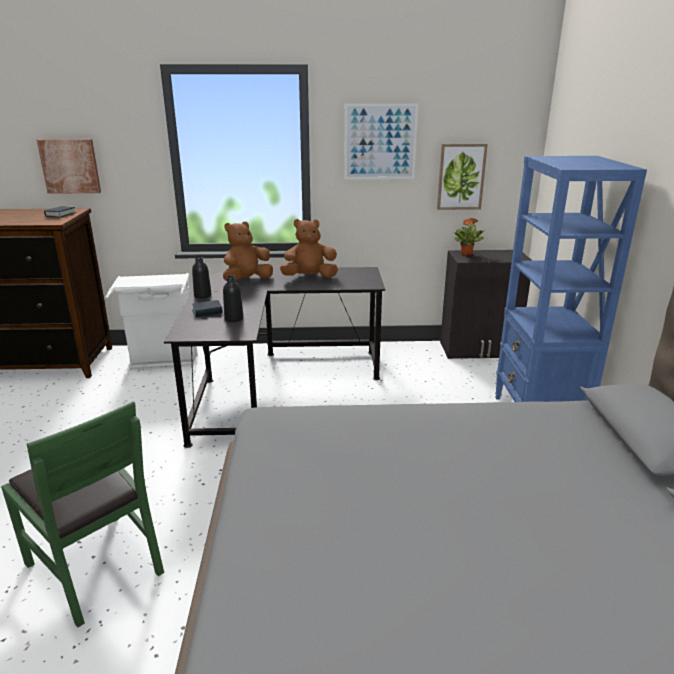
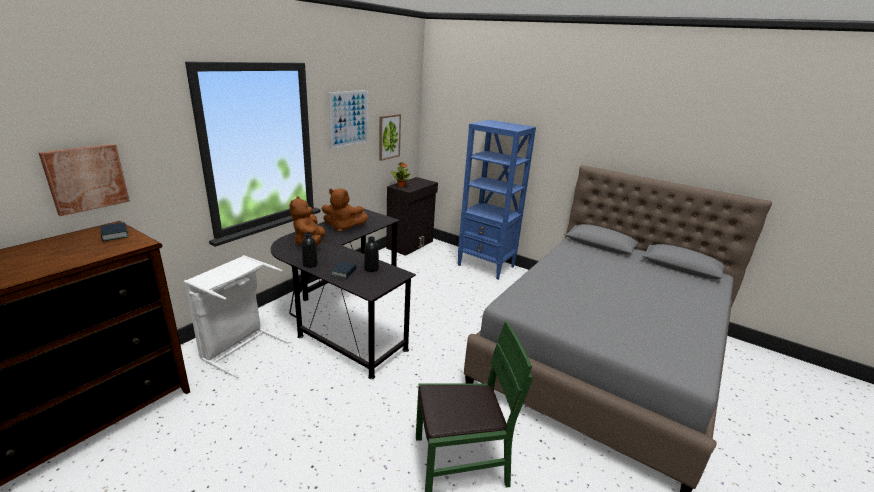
camera: 55 degrees left, 0 degrees up
brown plush toy [280,219,338,277] -> brown plush toy turned 105 degrees counterclockwise [322,188,368,232]

